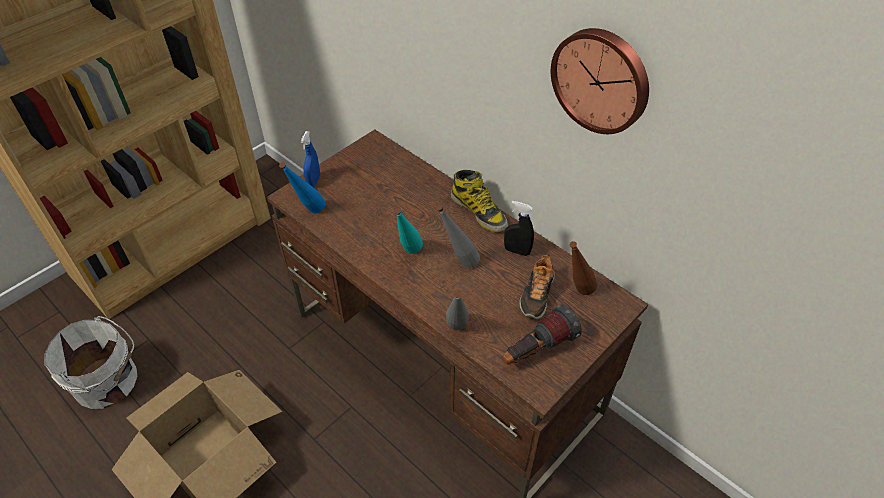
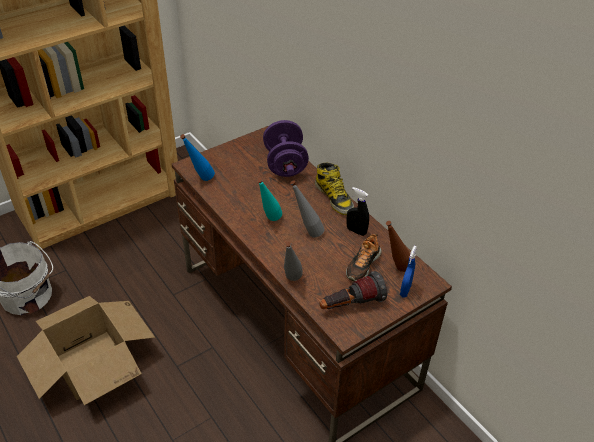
camera: 10 degrees right, 5 degrees down
blue spray bottle [300,131,320,187] -> blue spray bottle moved to [400,246,417,298]
wall clock [551,28,649,134] -> none
none -> purple dumbbell [263,120,309,177]

